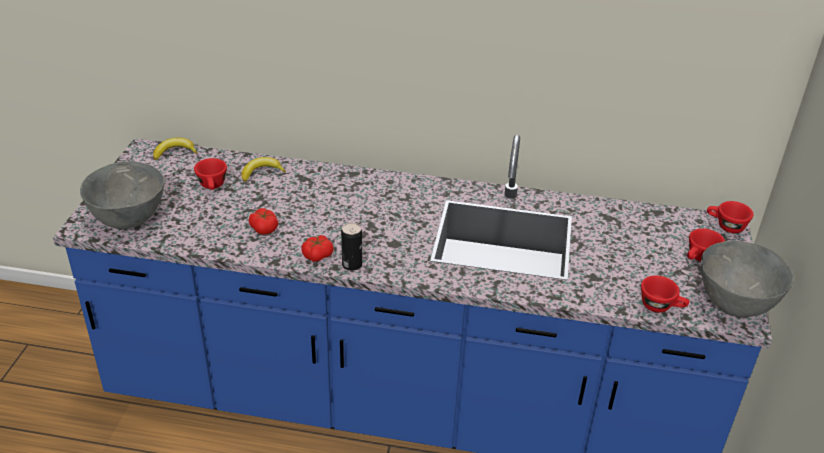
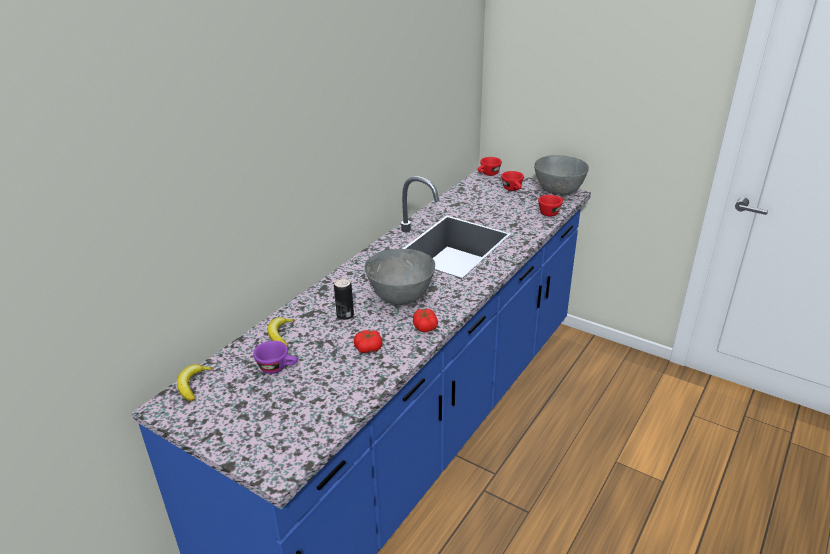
camera: 65 degrees left, 5 degrees down
grey bowl [80,161,164,229] -> grey bowl moved to [365,249,435,305]
red cup [194,158,227,190] -> purple cup [253,341,298,374]
can [341,222,362,271] -> can moved to [334,278,354,320]

